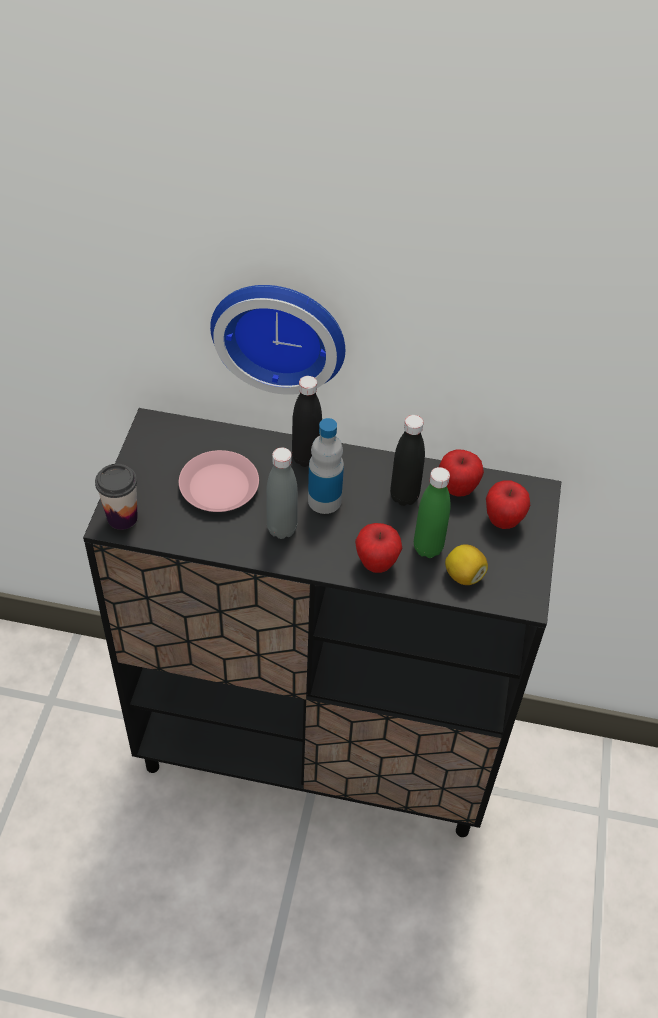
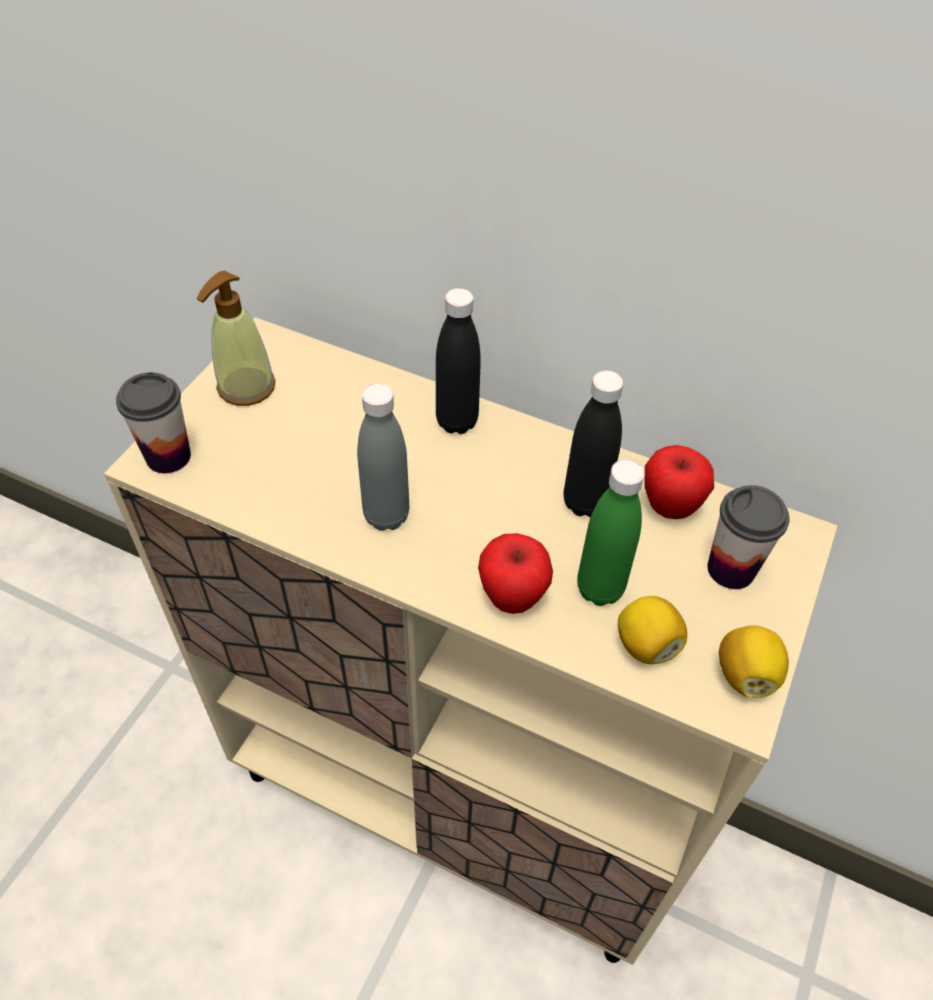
camera: 15 degrees right, 0 degrees up
black cabinet [83,408,561,837] -> beige cabinet [104,317,838,965]
pink plate [179,450,259,512] -> none
wall clock [210,285,345,395] -> none
bottle [308,418,344,514] -> none
apple [486,481,530,529] -> cup [707,485,790,589]
none -> soap dispenser [197,271,276,406]
none -> lemon [719,625,789,698]

